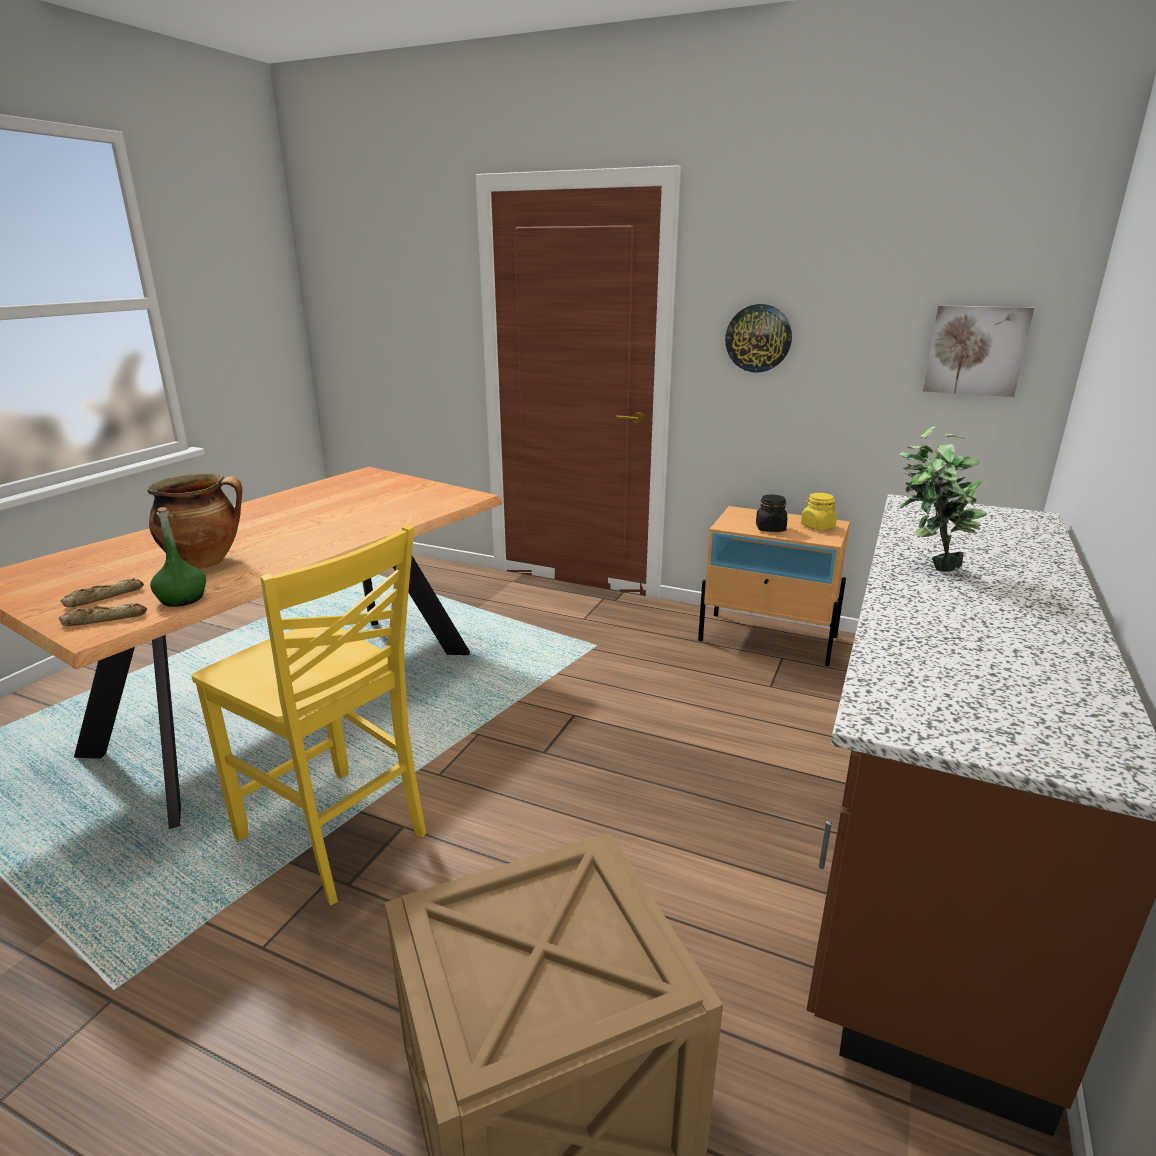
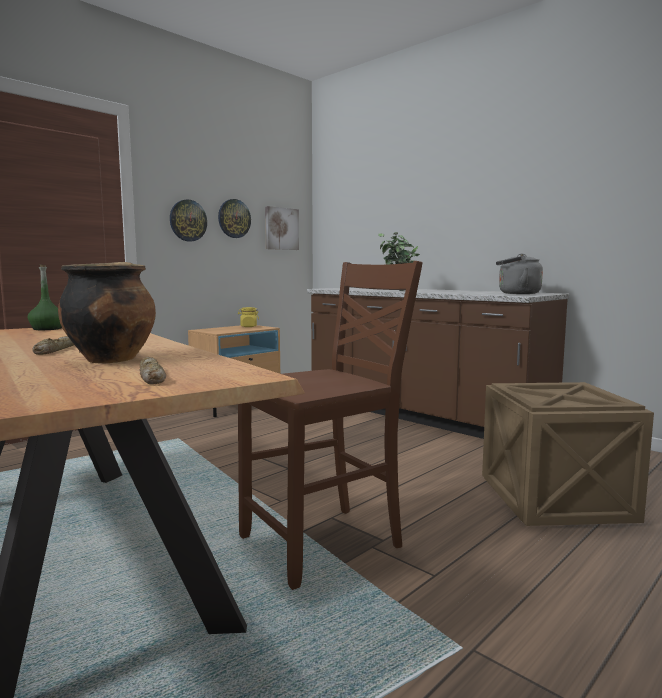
camera: 70 degrees left, 15 degrees down
bread [59,603,147,626] -> bread moved to [32,336,74,355]
green bottle [150,507,206,607] -> green bottle moved to [28,264,62,330]
yellow chair [191,525,426,905] -> brown chair [238,261,423,590]
black jar [756,494,787,532] -> none
none -> wall clock [218,199,251,238]
none -> grey kettle [496,254,543,294]

